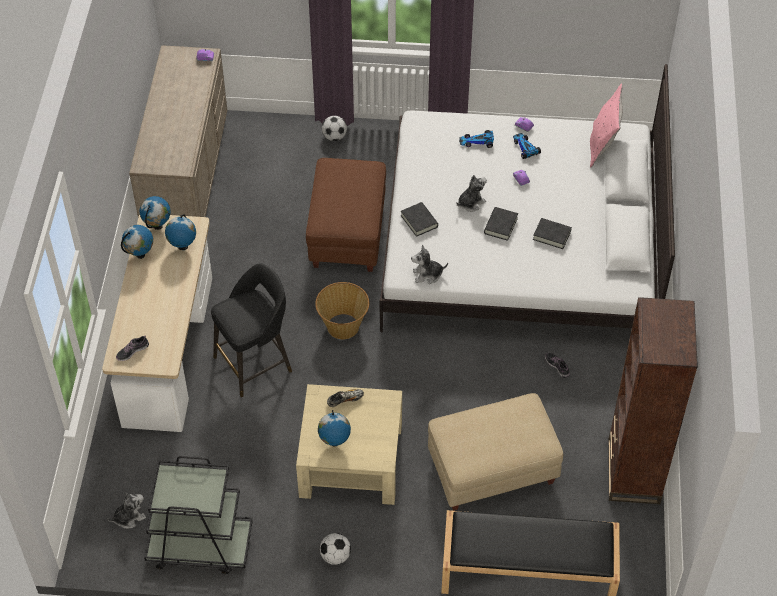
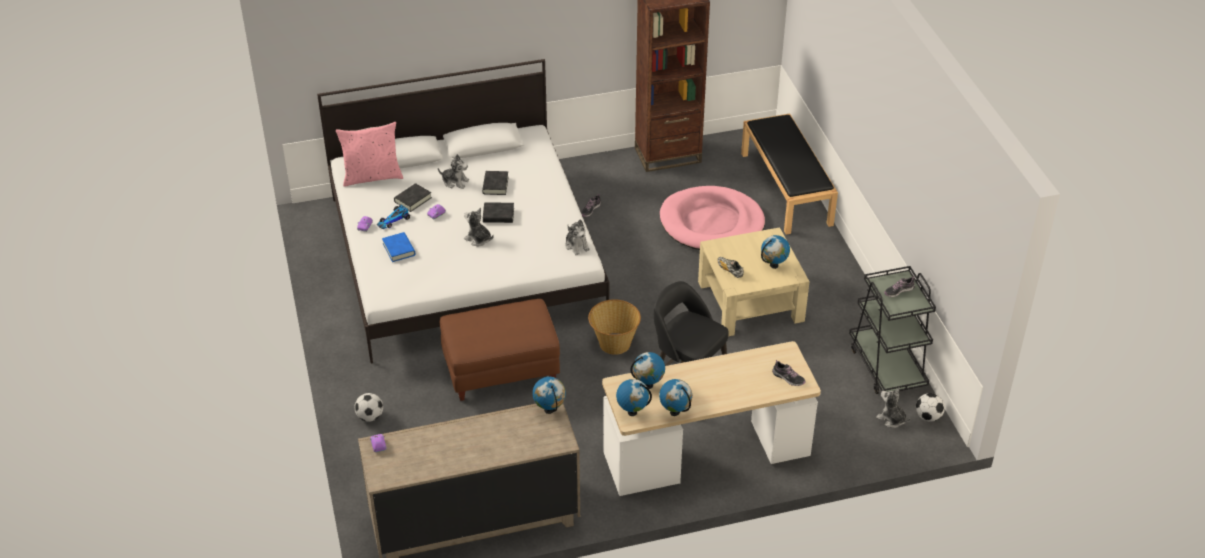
camera: 110 degrees left, 10 degrees down
football [320,533,351,565] -> football moved to [916,393,945,422]
black book [401,202,438,237] -> black book moved to [394,183,432,212]
beige ottoman [428,393,563,511] -> pink dog bed [660,186,765,250]
toy car [459,130,494,148] -> blue book [382,232,415,262]
none -> plush toy [438,154,469,189]
none -> globe [532,377,566,414]
none -> shoe [884,277,915,297]

